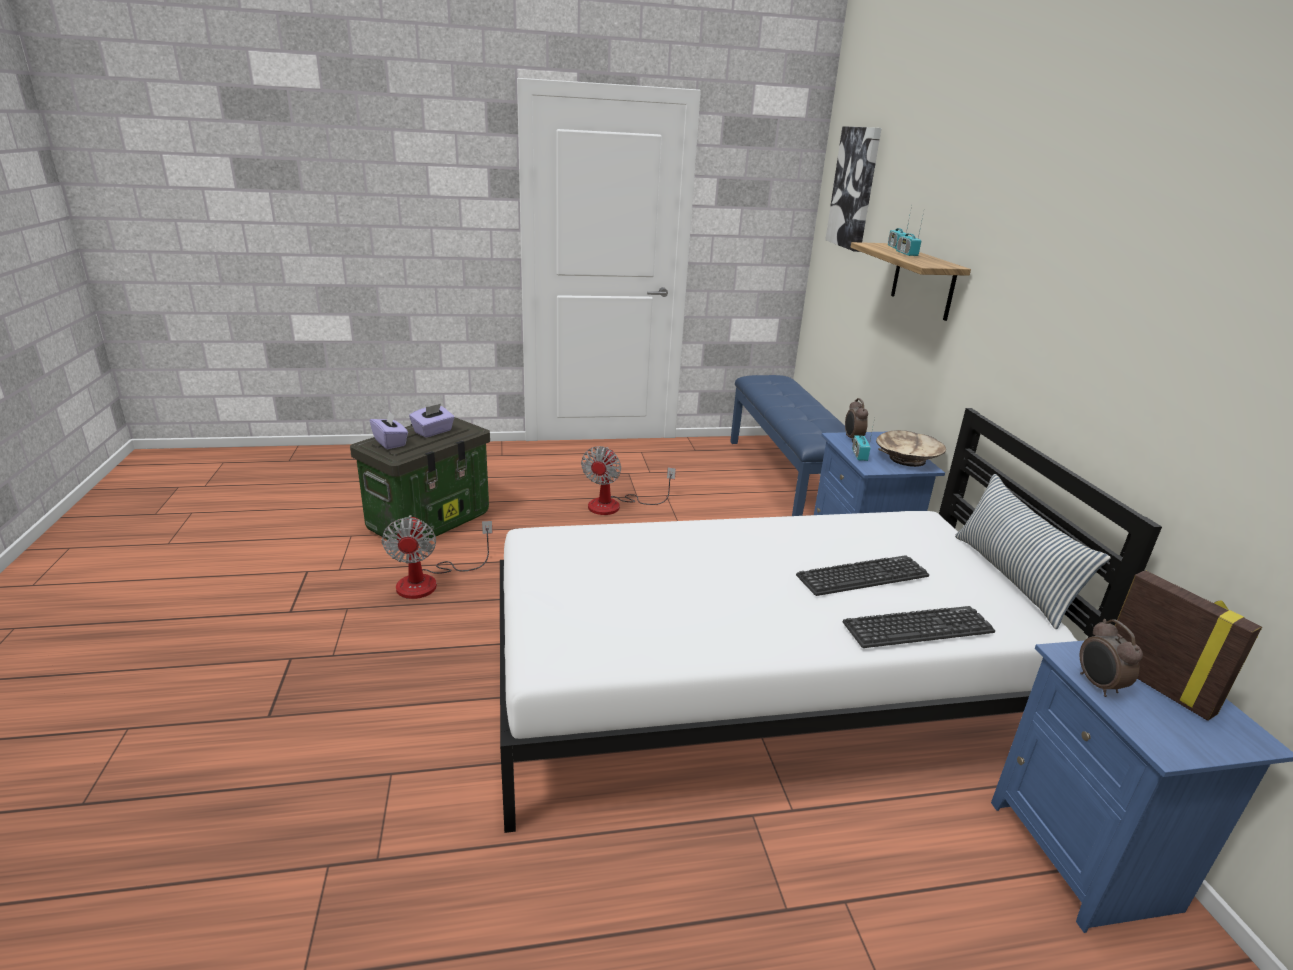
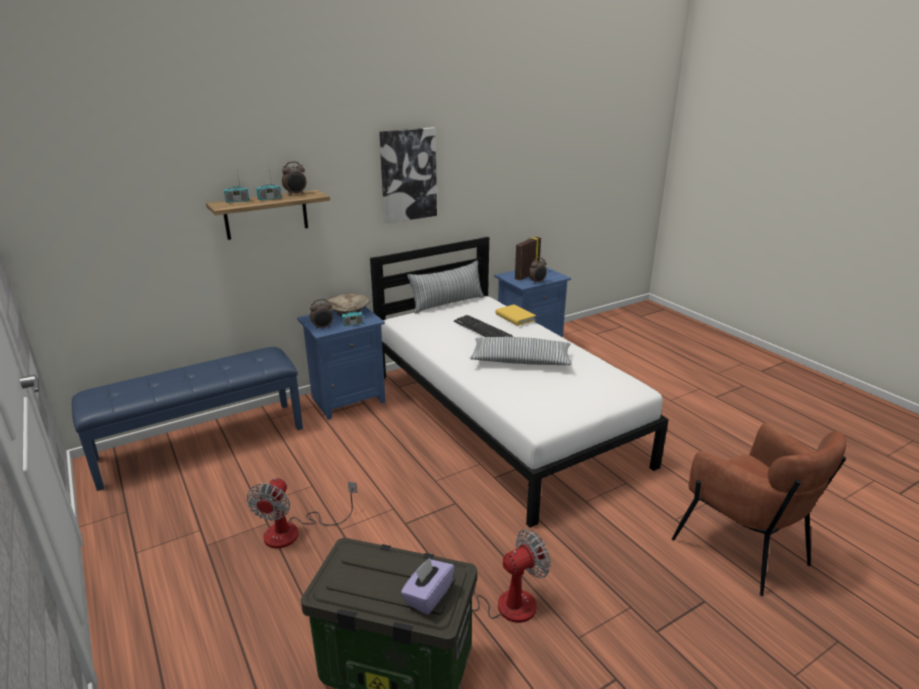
camera: 110 degrees left, 0 degrees up
purple tissue box [409,404,455,438] -> none
fan [581,446,676,515] -> fan turned 105 degrees clockwise [247,478,357,549]
picture [825,126,882,252] -> picture moved to [379,127,437,224]
keyboard [843,606,995,648] -> yellow book [495,304,536,326]
none -> alarm clock [282,161,307,195]
none -> pillow [470,337,572,365]
none -> brown armchair [672,423,846,596]

